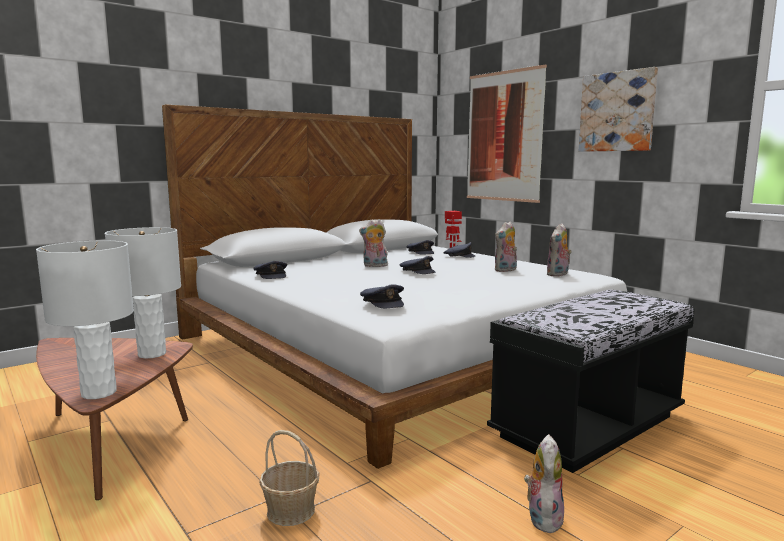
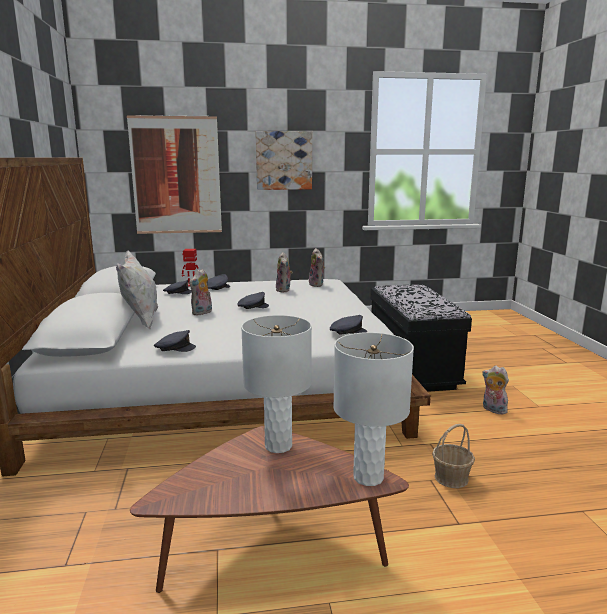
camera: 60 degrees left, 5 degrees up
none -> white pillow [116,250,158,330]

